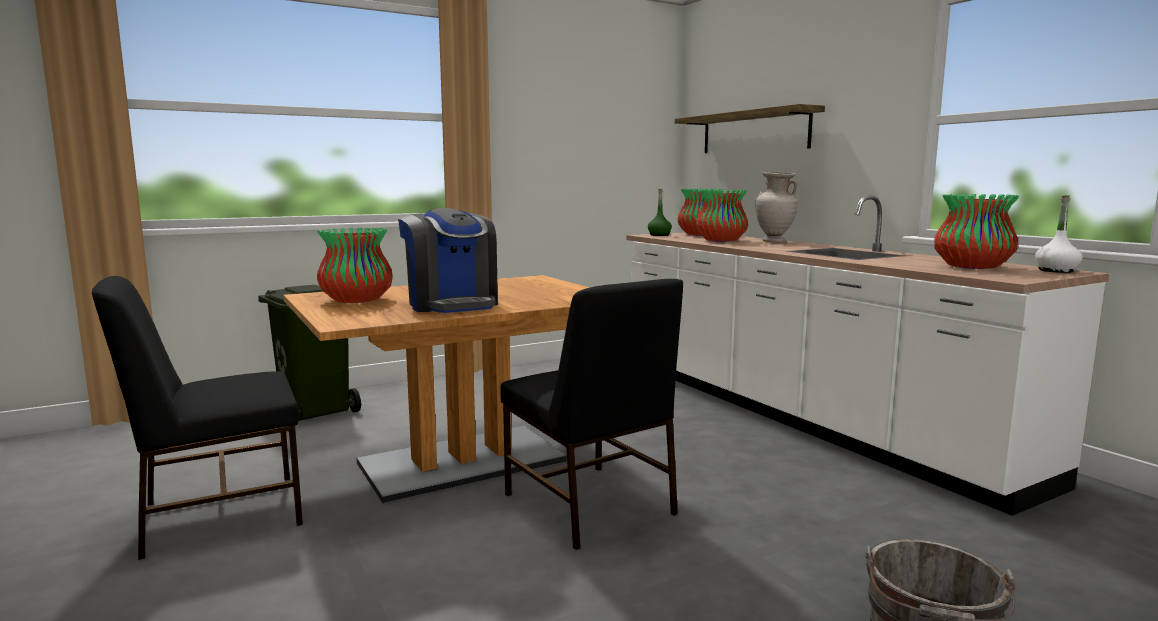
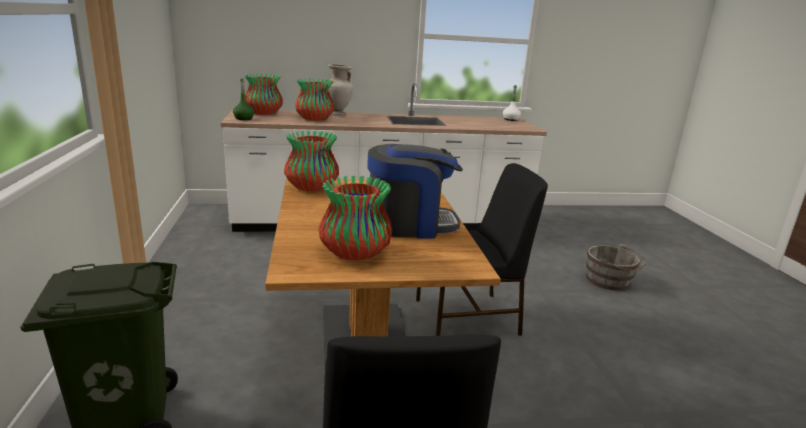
camera: 70 degrees left, 10 degrees up
shelf [675,104,825,153] -> none
vase [934,194,1019,269] -> vase moved to [284,131,339,191]

